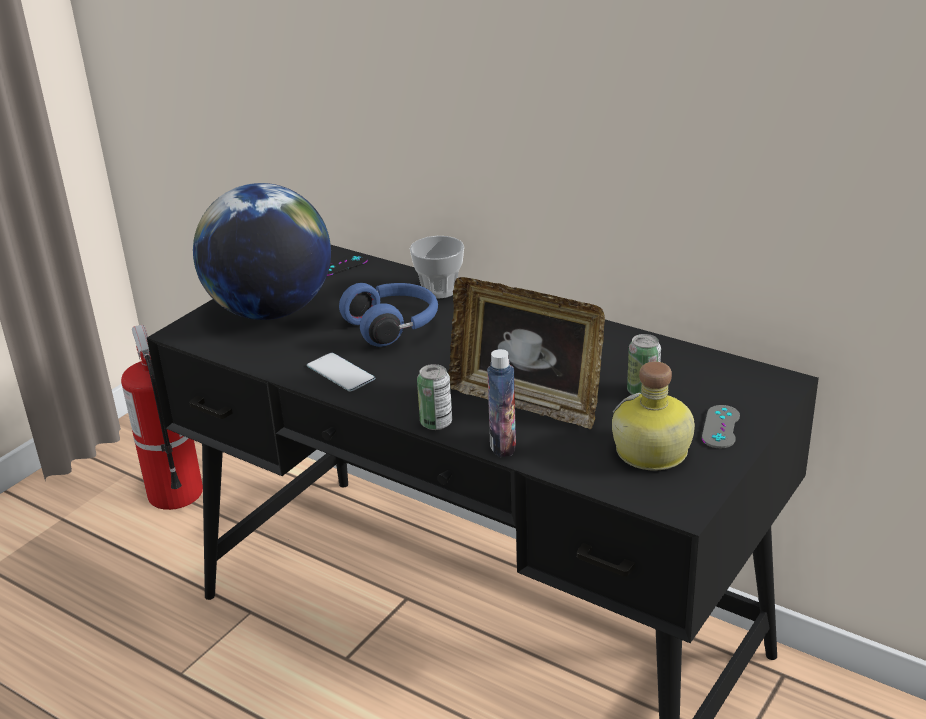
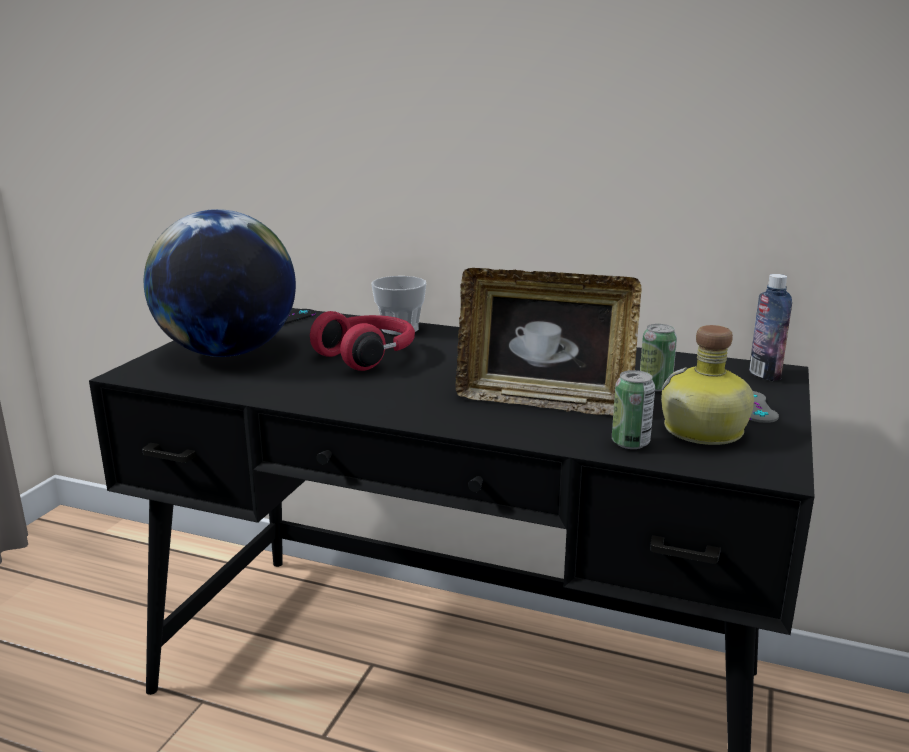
camera: 15 degrees left, 10 degrees down
fire extinguisher [121,325,203,510] -> none
phone [307,353,375,392] -> none
blue headphones [339,283,438,347] -> red headphones [310,311,415,371]
can [417,364,452,430] -> can moved to [612,370,655,449]
bottle [487,349,516,457] -> bottle moved to [749,274,792,381]

